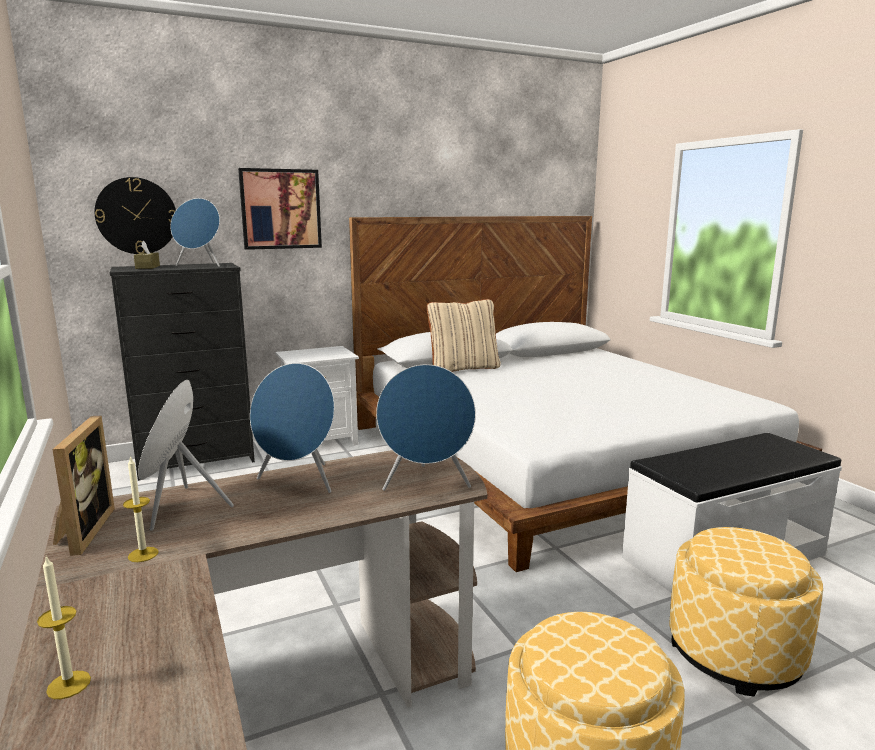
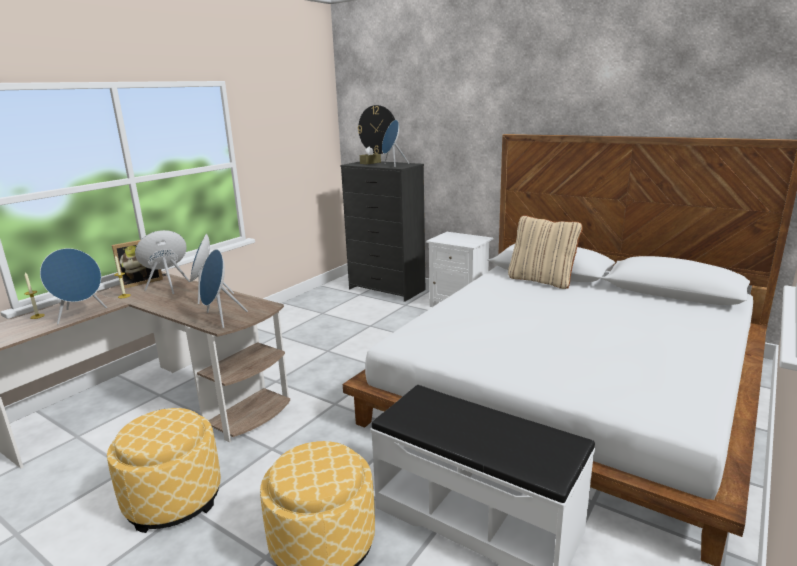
camera: 60 degrees right, 5 degrees up
picture [238,168,322,250] -> none
none -> blue speaker [40,248,107,324]

